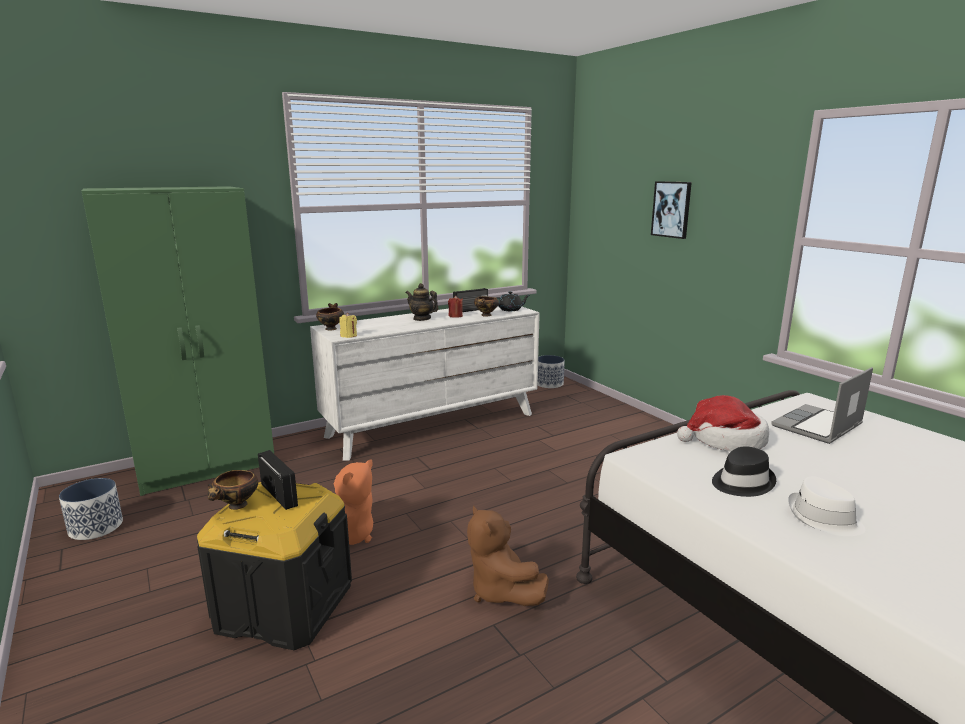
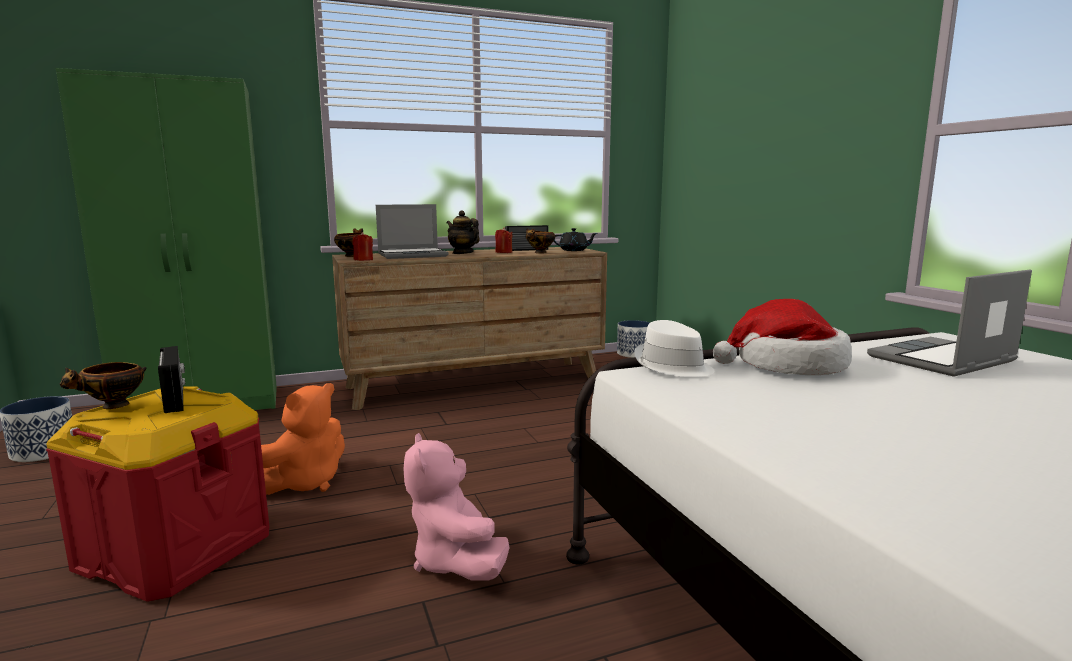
camera: 10 degrees right, 5 degrees down
black storage box [197,482,352,650] -> red storage box [46,387,269,602]
white dresser [310,306,540,461] -> brown dresser [332,247,607,410]
yellow candle [339,313,357,338] -> red candle [353,232,373,261]
brown plush toy [467,505,549,606] -> pink plush toy [403,433,510,581]
picture [651,181,692,239] -> none
black hat [712,446,776,497] -> none
white hat [788,476,866,536] -> white hat moved to [634,320,714,377]
none -> laptop [376,204,448,259]

